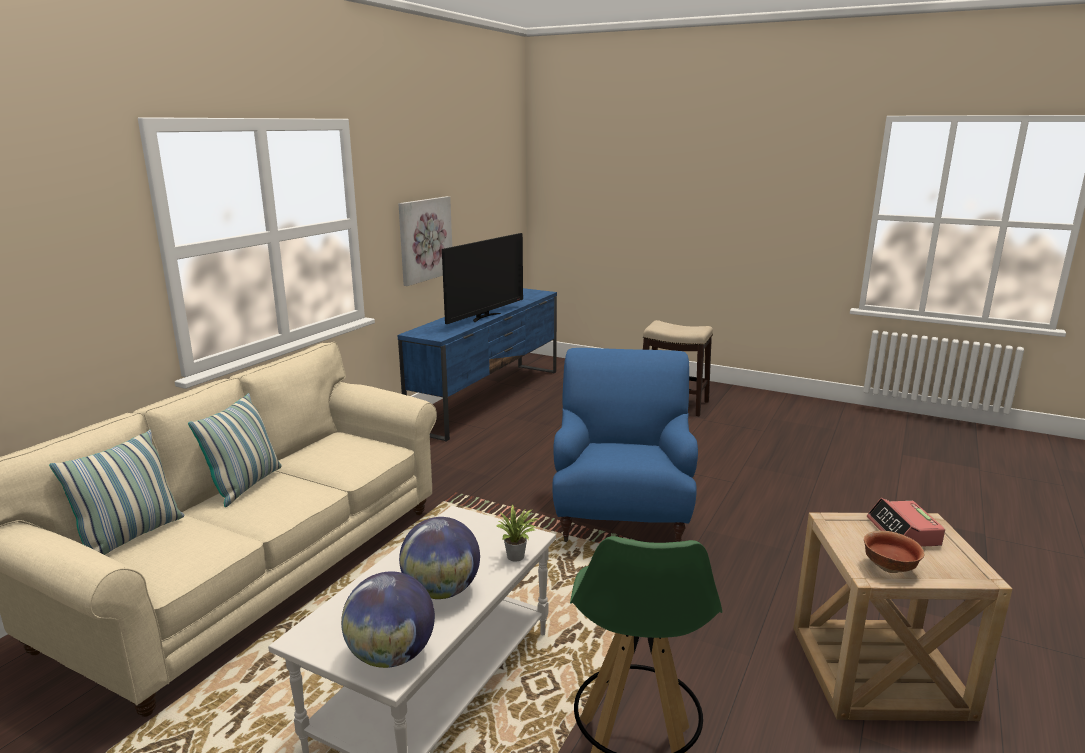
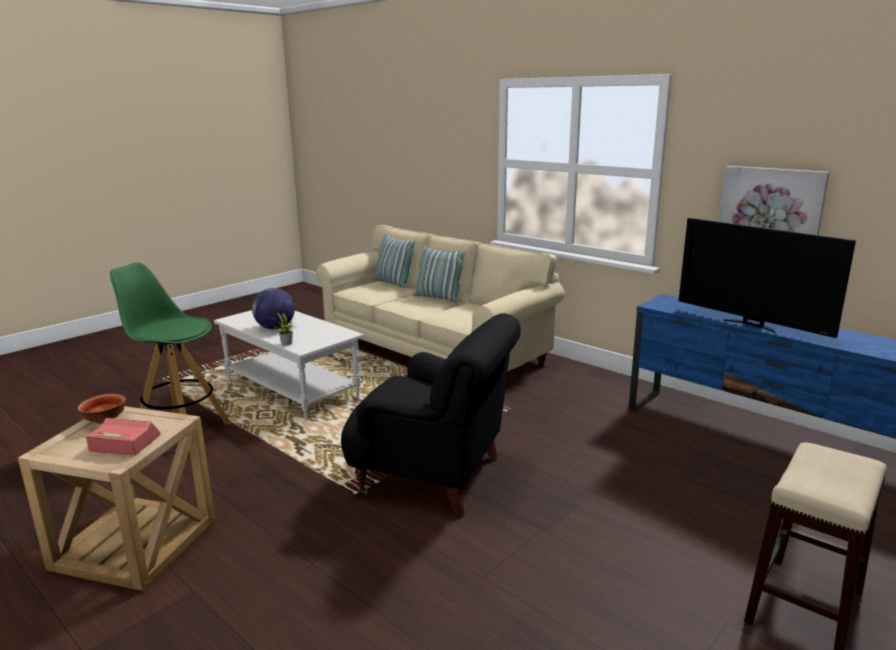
camera: 105 degrees right, 0 degrees up
globe [341,571,435,668] -> none
blue armchair [552,348,698,542] -> black armchair [341,313,521,517]

